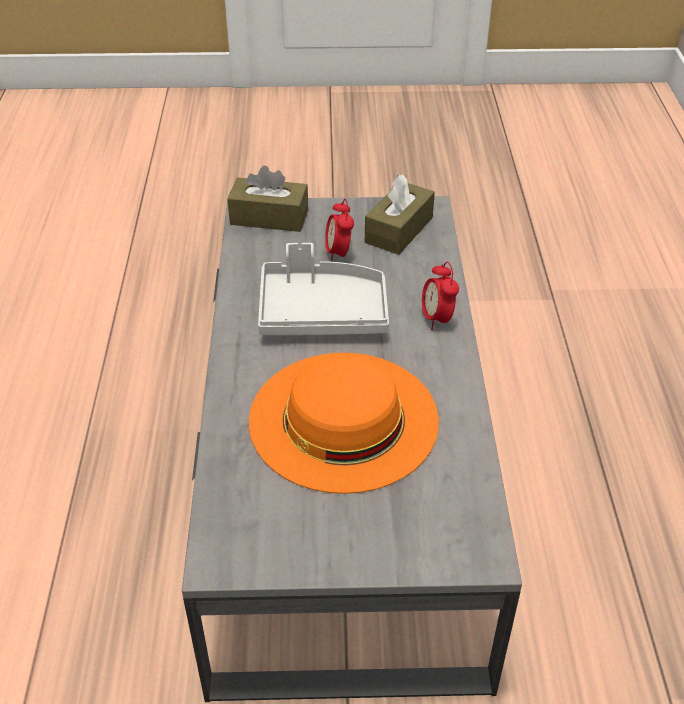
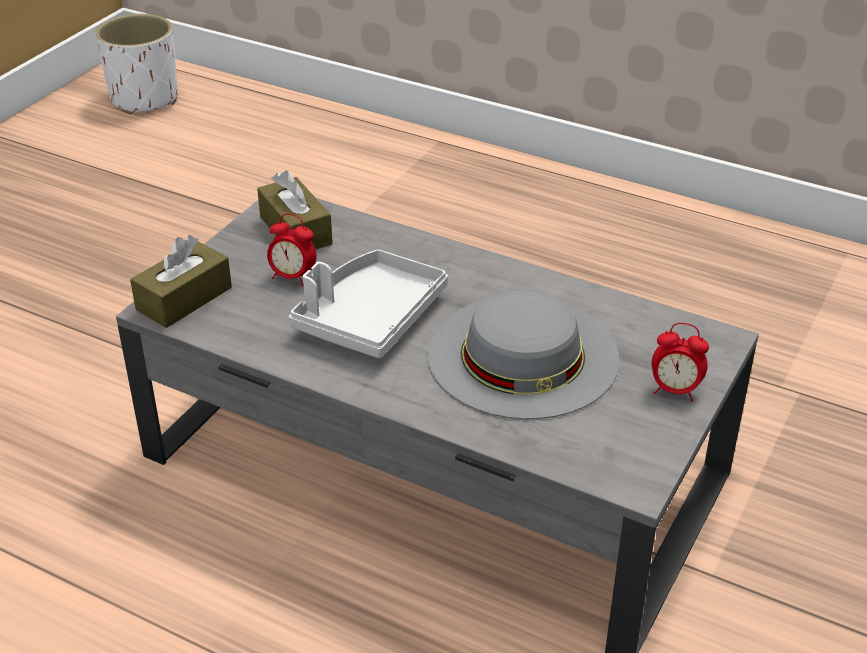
camera: 60 degrees left, 5 degrees down
orange hat [249,353,439,494] -> grey hat [427,290,619,419]
alarm clock [422,262,459,330] -> alarm clock moved to [652,323,709,402]
none -> white planter [95,14,178,114]

